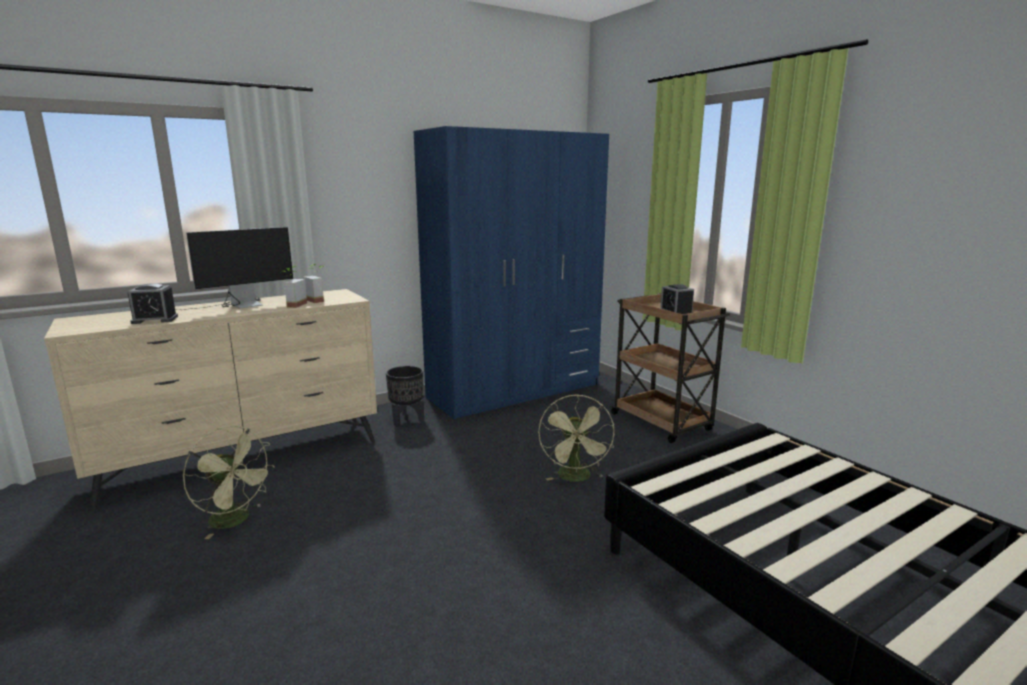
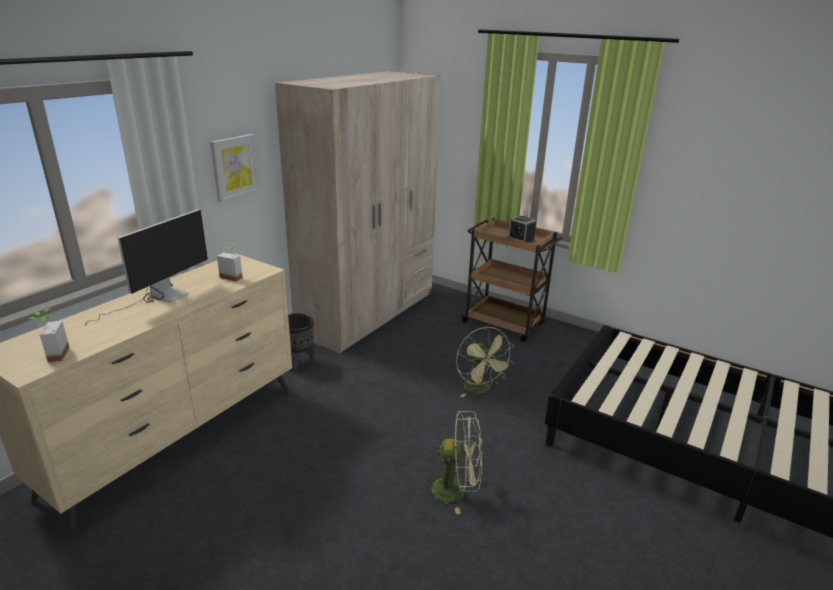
camera: 25 degrees left, 10 degrees up
alarm clock [128,283,178,324] -> none
green fan [183,426,275,539] -> green fan moved to [422,411,483,514]
potted plant [283,266,307,308] -> potted plant moved to [28,308,70,362]
blue wardrobe [414,126,609,419] -> beige wardrobe [275,71,441,354]
none -> picture [210,134,260,202]

